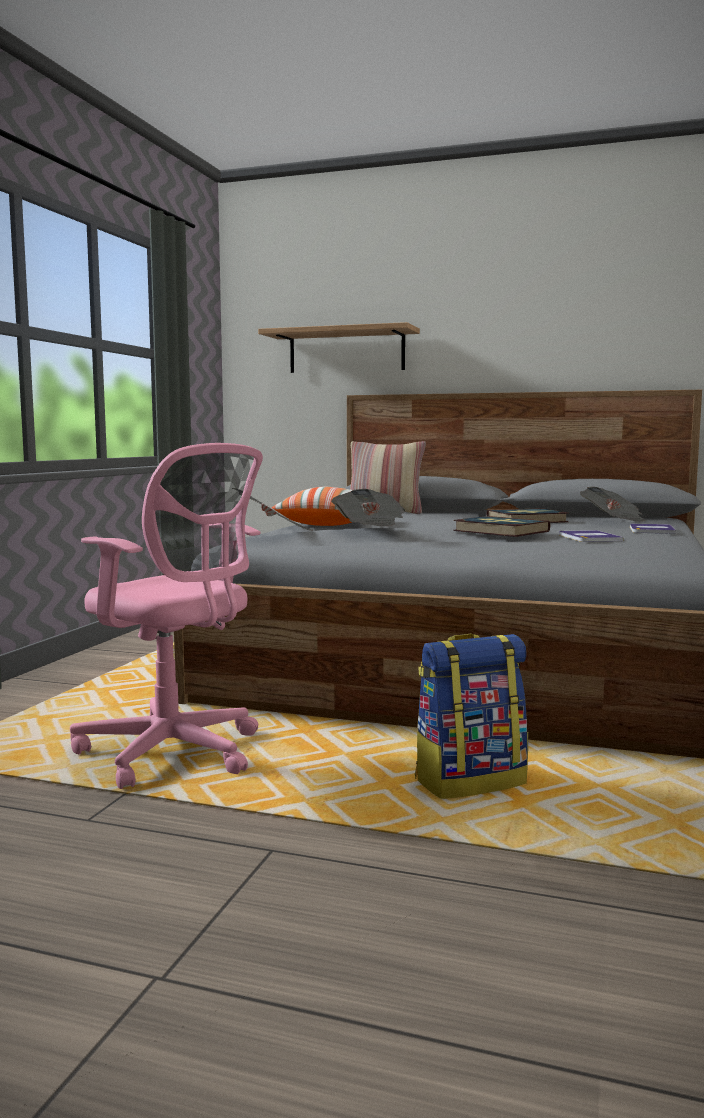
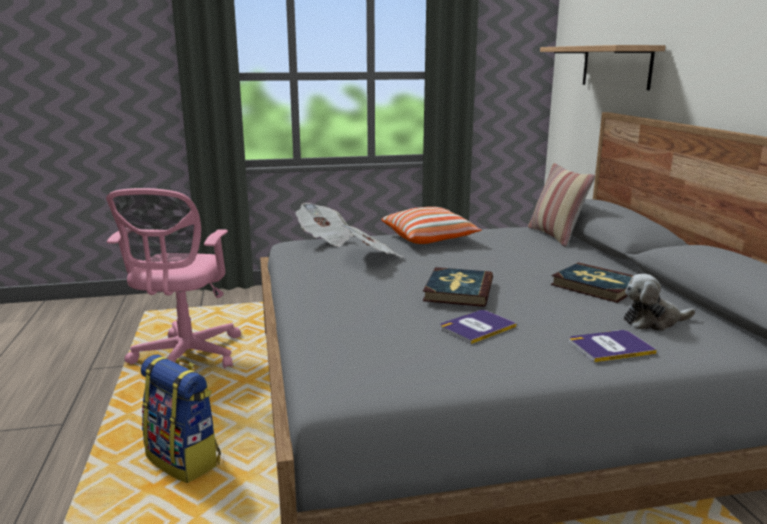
camera: 60 degrees right, 10 degrees up
newspaper [580,487,646,522] -> plush toy [624,274,695,331]

